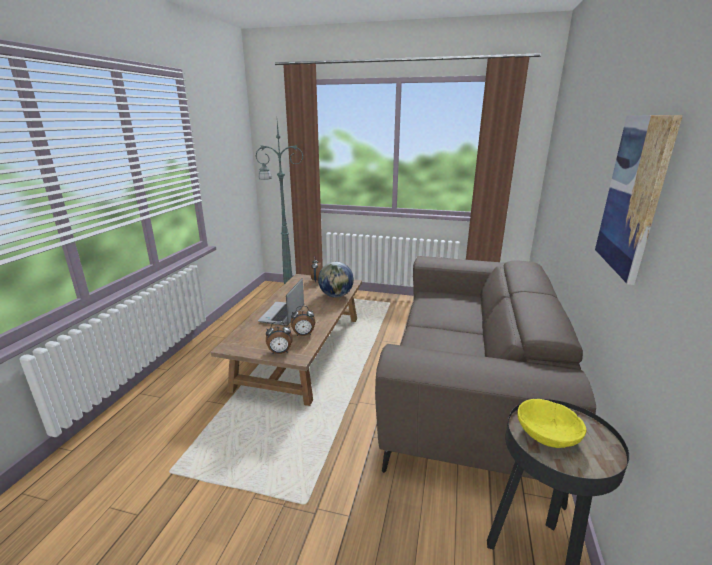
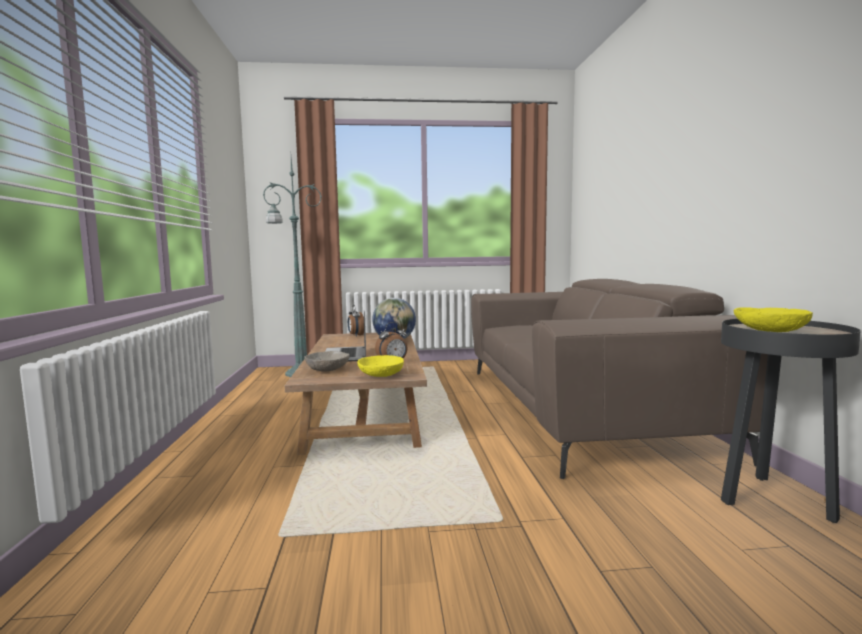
camera: 20 degrees left, 15 degrees down
alarm clock [266,321,293,354] -> yellow bowl [357,355,404,377]
picture [595,115,683,285] -> none
none -> grey bowl [304,351,350,372]

